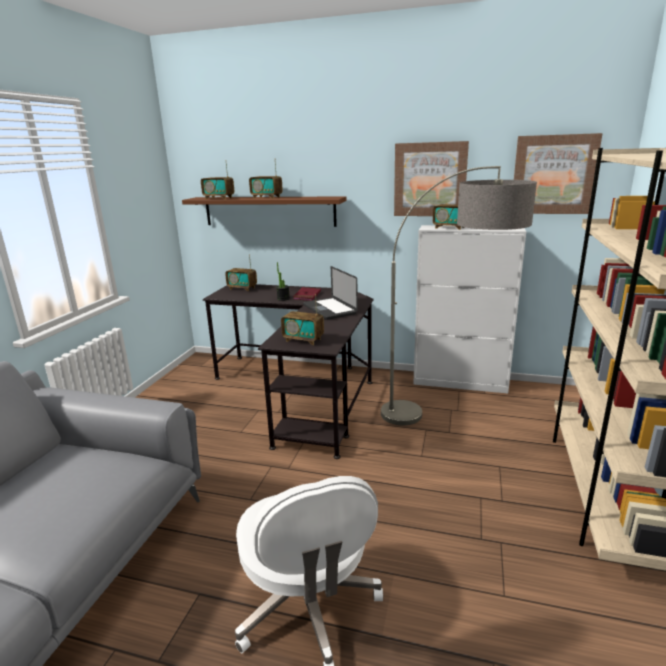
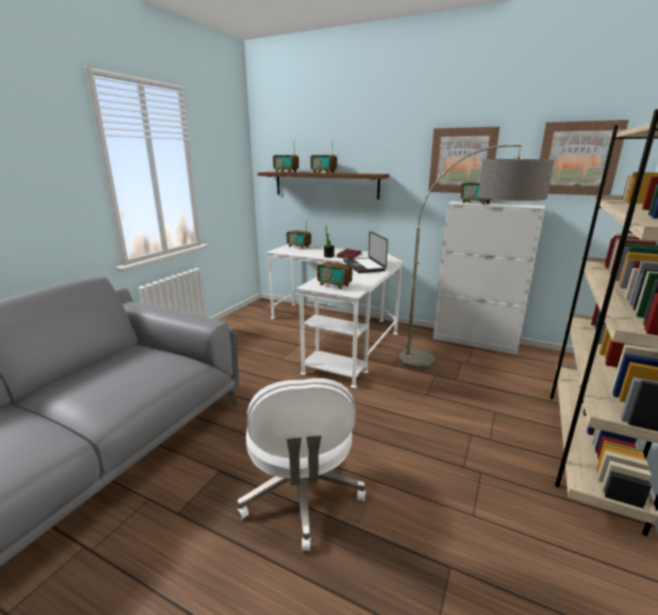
camera: 10 degrees right, 0 degrees up
black desk [203,284,373,459] -> white desk [266,244,404,388]

